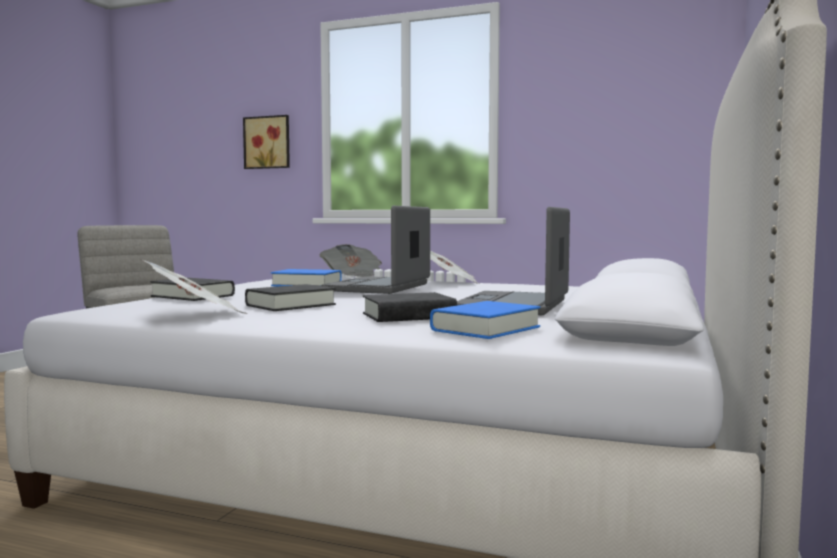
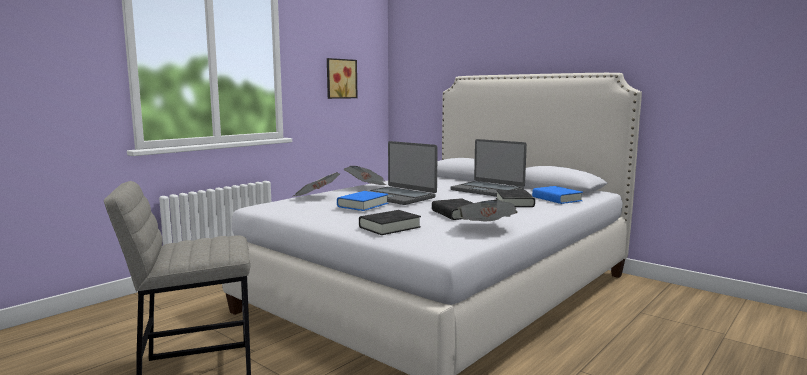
camera: 70 degrees left, 5 degrees up
picture [243,115,290,169] -> picture moved to [327,58,357,99]

